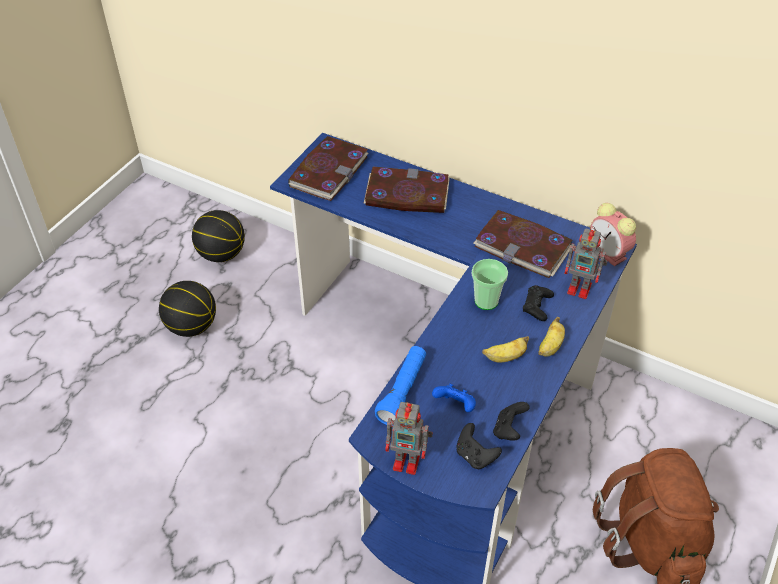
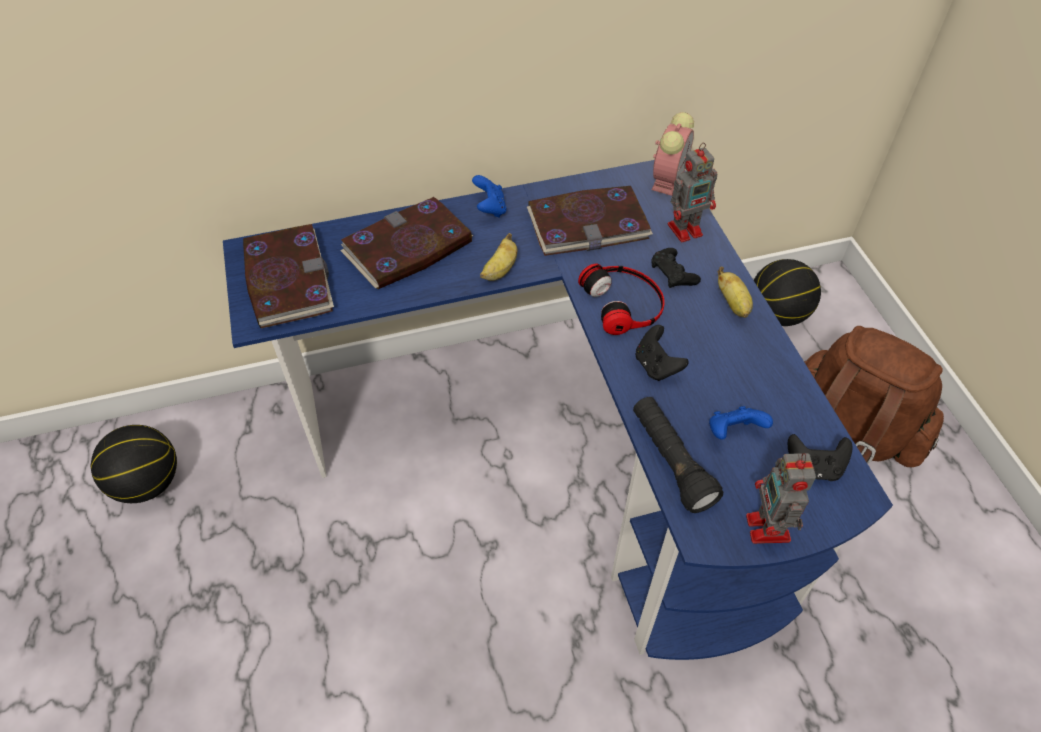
camera: 45 degrees left, 5 degrees up
basketball [159,281,216,337] -> basketball moved to [754,259,821,326]
blue flashlight [375,346,426,426] -> black flashlight [633,397,723,513]
toy robot [385,402,433,475] -> toy robot turned 120 degrees clockwise [746,453,816,544]
cup [472,259,508,310] -> headphones [578,264,664,335]
banana [482,336,529,363] -> banana moved to [480,233,517,281]
black game controller [493,402,530,441] -> black game controller moved to [635,325,689,381]
alarm clock [590,203,636,266] -> alarm clock turned 75 degrees counterclockwise [652,112,694,196]
none -> blue game controller [472,175,507,218]

